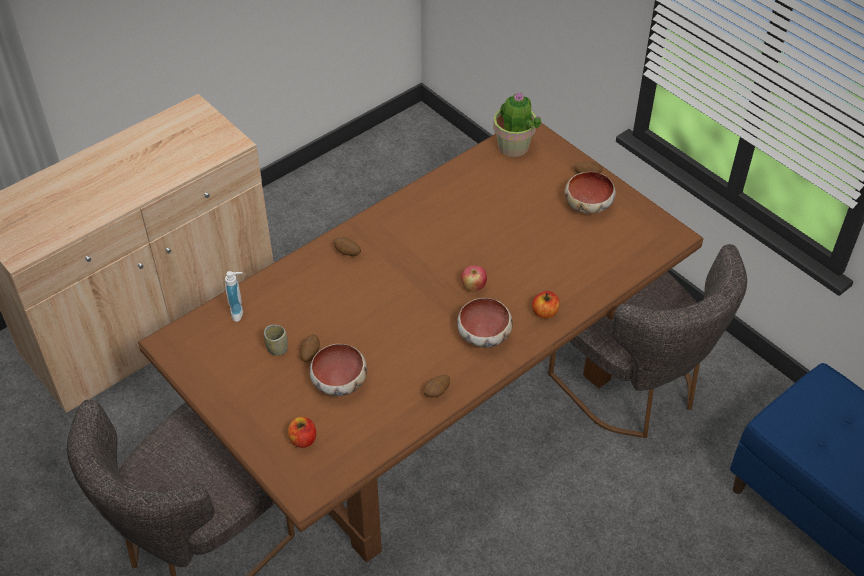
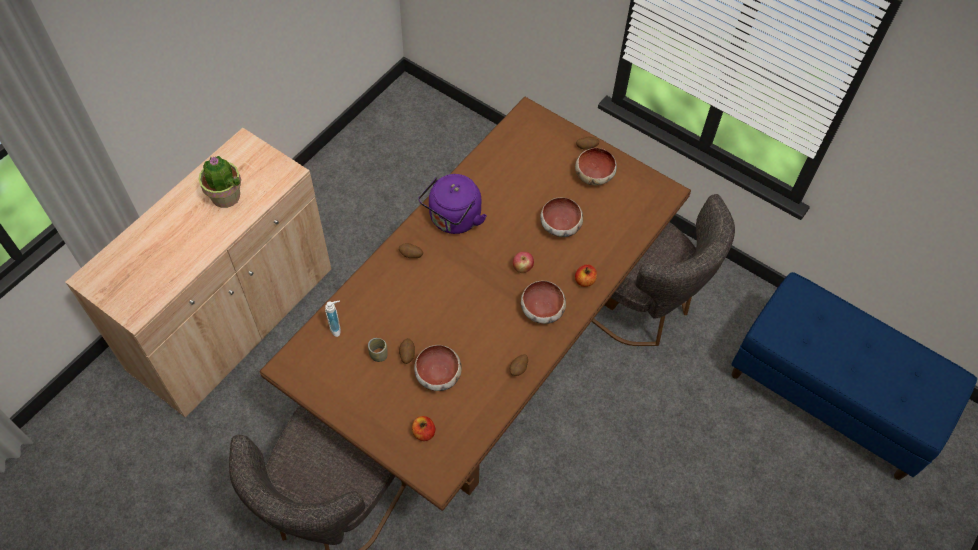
camera: 15 degrees left, 10 degrees up
potted plant [493,92,541,157] -> potted plant moved to [199,156,241,208]
none -> purple kettle [418,174,487,234]
none -> bowl [540,197,583,237]

